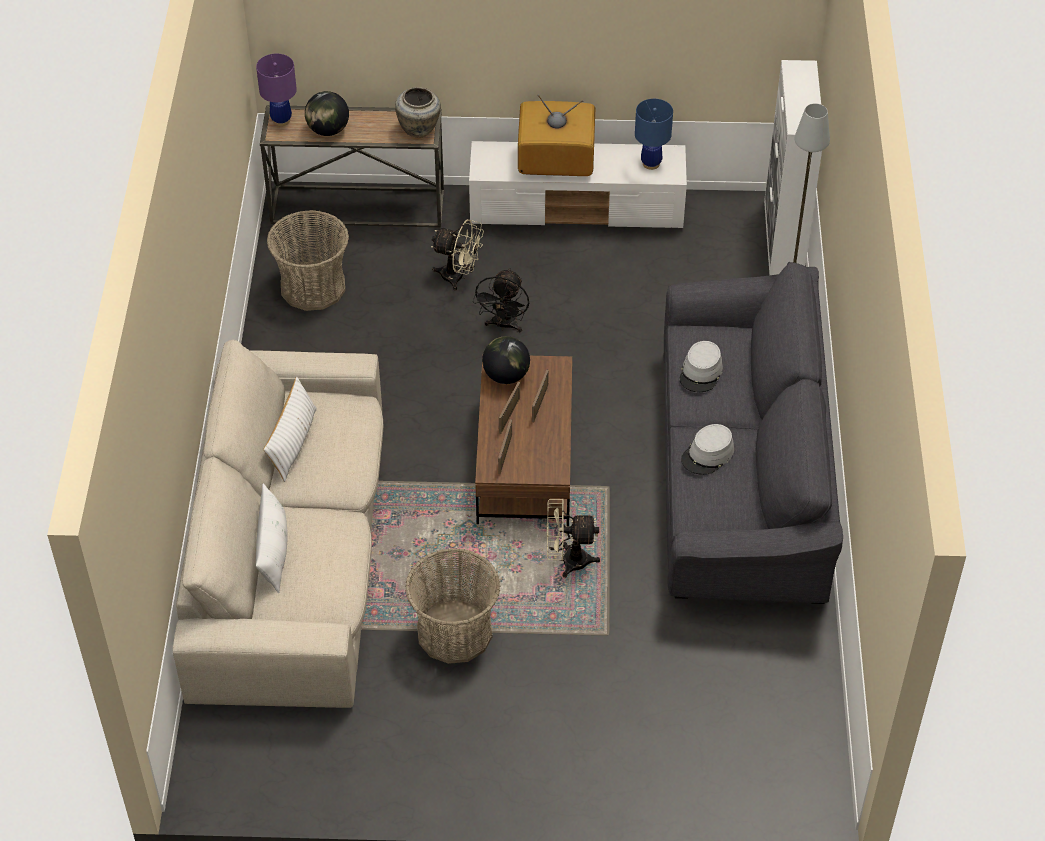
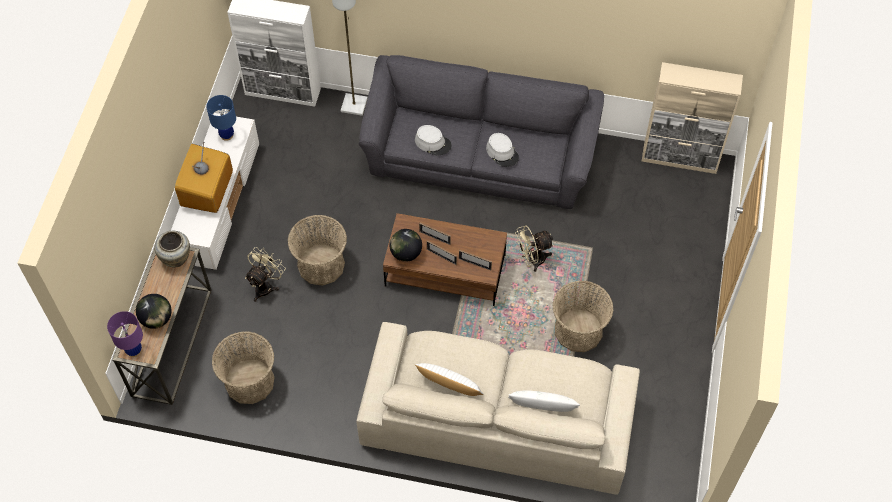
camera: 80 degrees left, 10 degrees up
black fan [473,268,529,332] -> basket [288,215,347,286]
beige fan [547,499,600,578] -> beige fan turned 60 degrees clockwise [515,225,554,272]
none -> beige cabinet [642,62,743,174]

